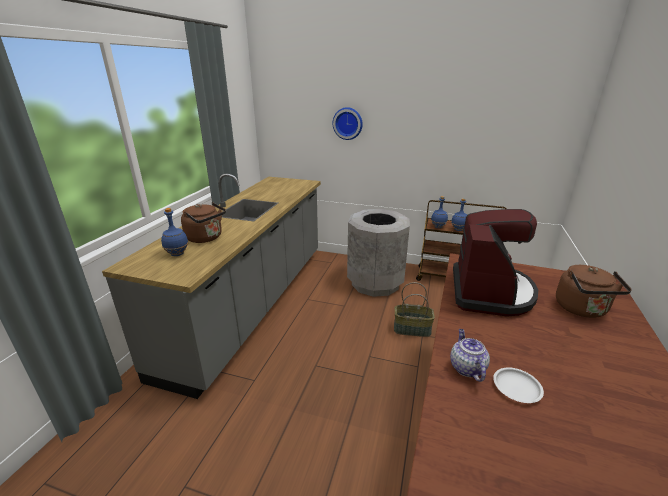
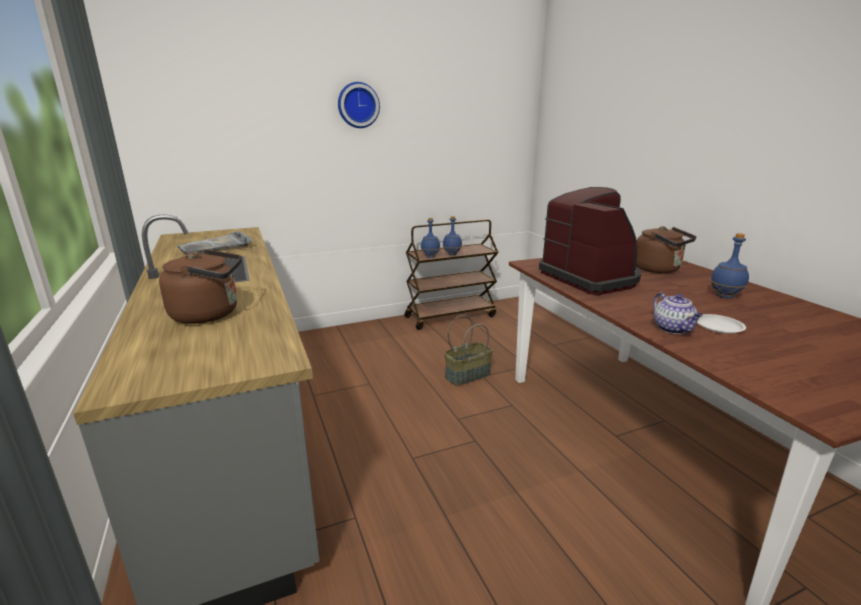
camera: 40 degrees left, 5 degrees down
blue bottle [161,208,189,256] -> blue bottle moved to [710,233,749,298]
wall clock [333,107,362,140] -> wall clock moved to [338,82,380,128]
grey trash can [347,209,410,297] -> none
teapot [450,329,490,382] -> teapot turned 150 degrees counterclockwise [653,292,703,334]
none -> grey tray [176,231,253,255]

